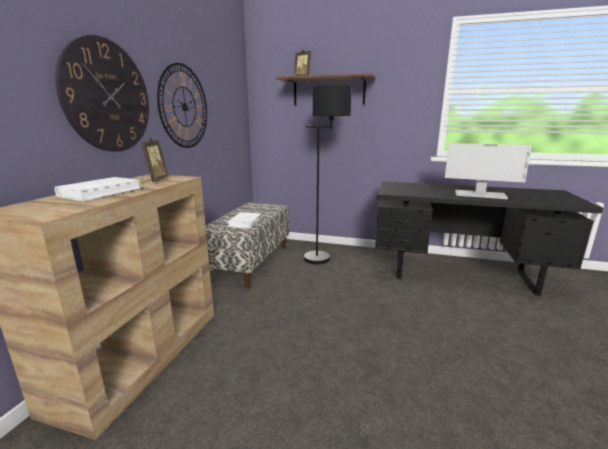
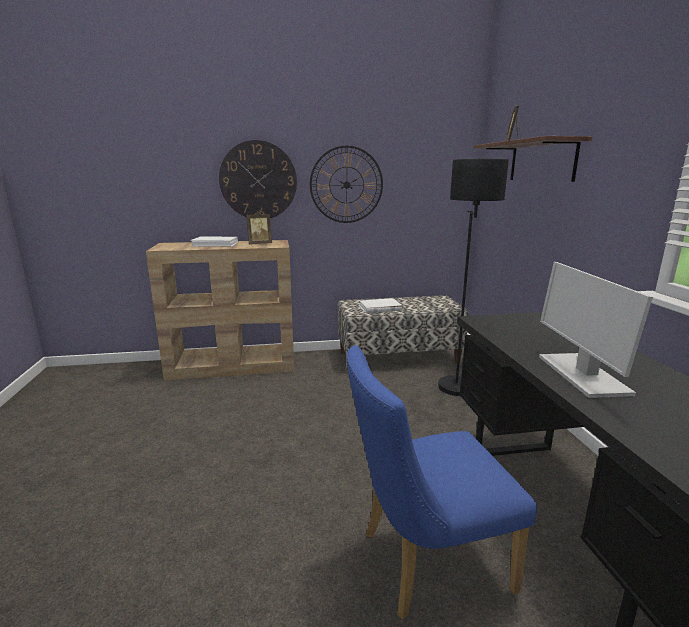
camera: 65 degrees right, 0 degrees up
none -> blue chair [347,345,537,620]

